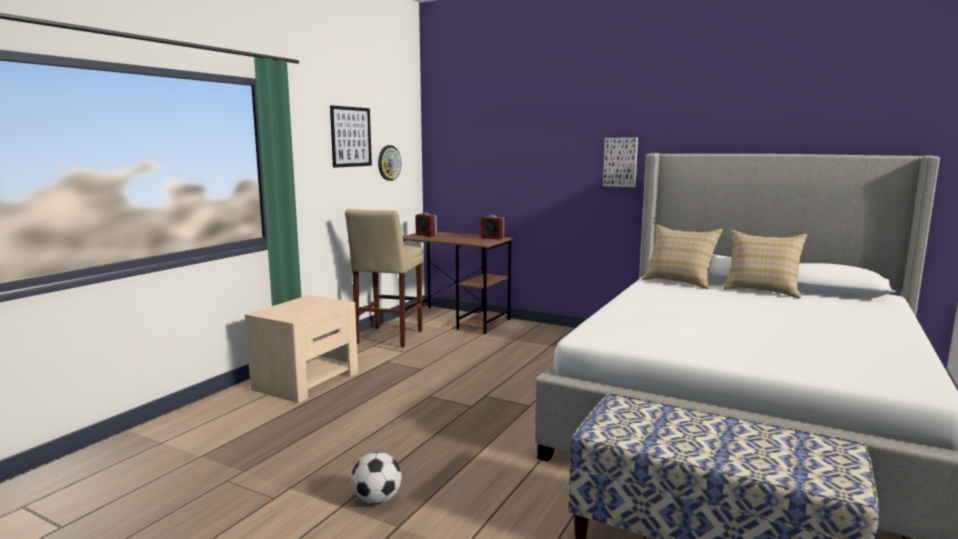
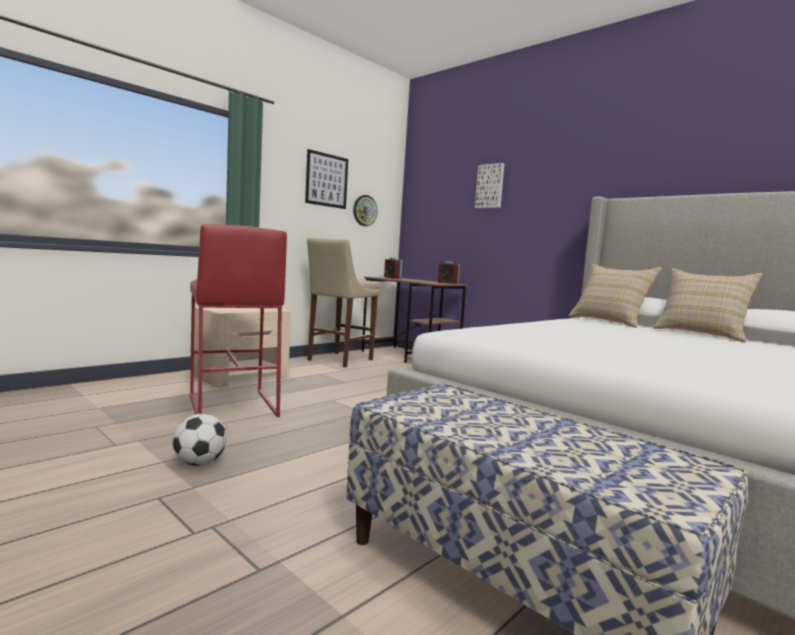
camera: 15 degrees right, 5 degrees down
picture [603,138,638,187] -> picture moved to [475,163,504,208]
none -> red stool [190,224,287,417]

